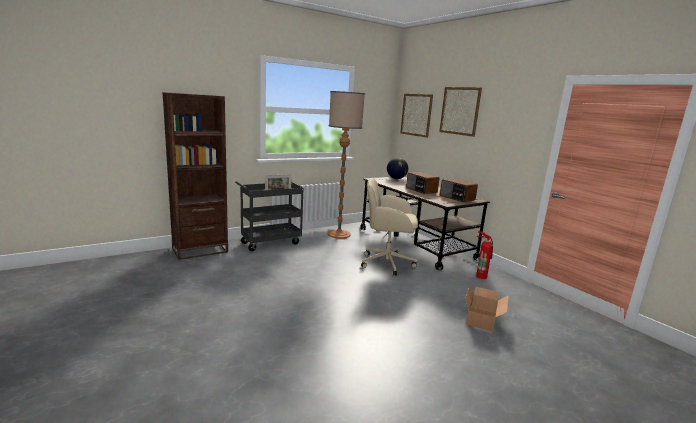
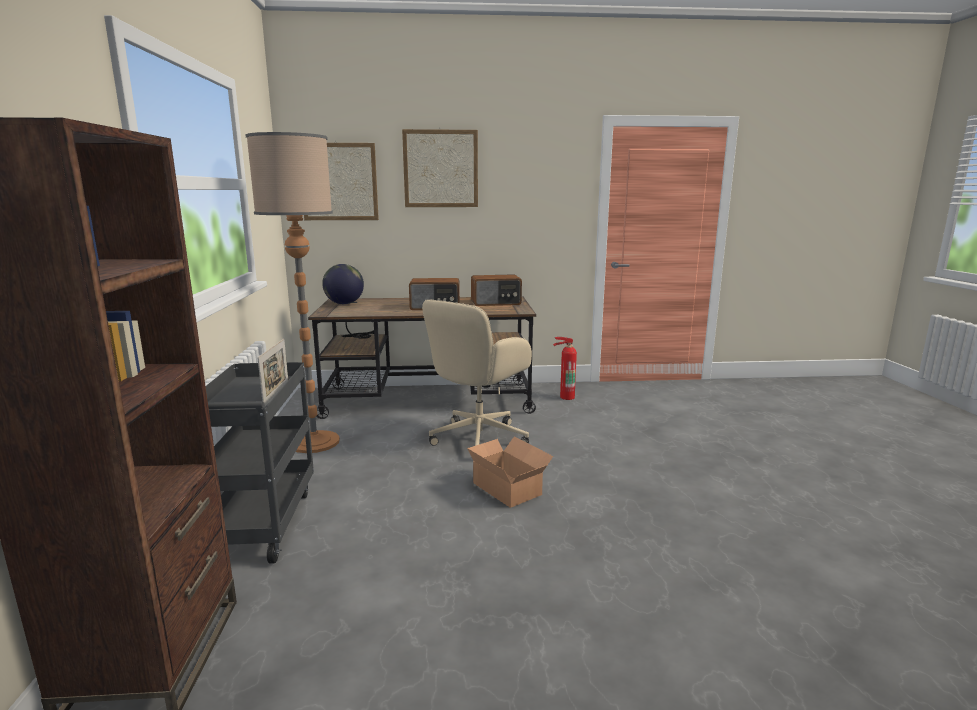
camera: 60 degrees left, 0 degrees up
cardboard box [465,285,509,332] -> cardboard box moved to [467,436,553,508]

